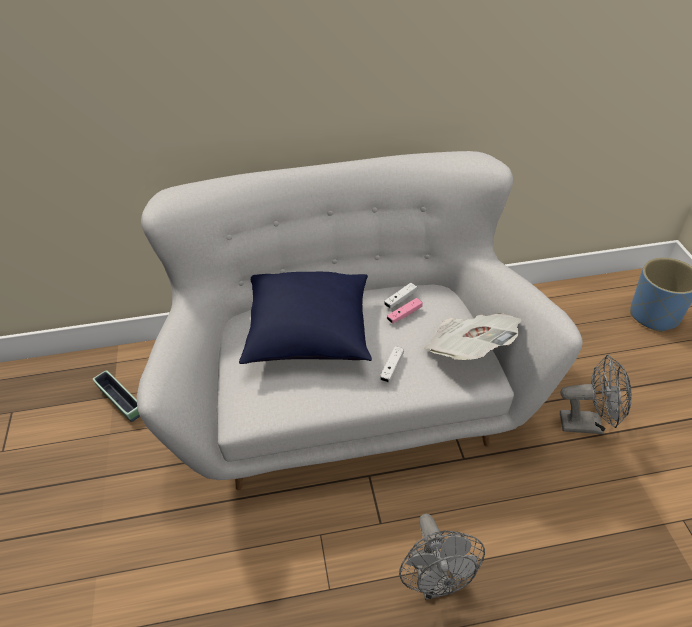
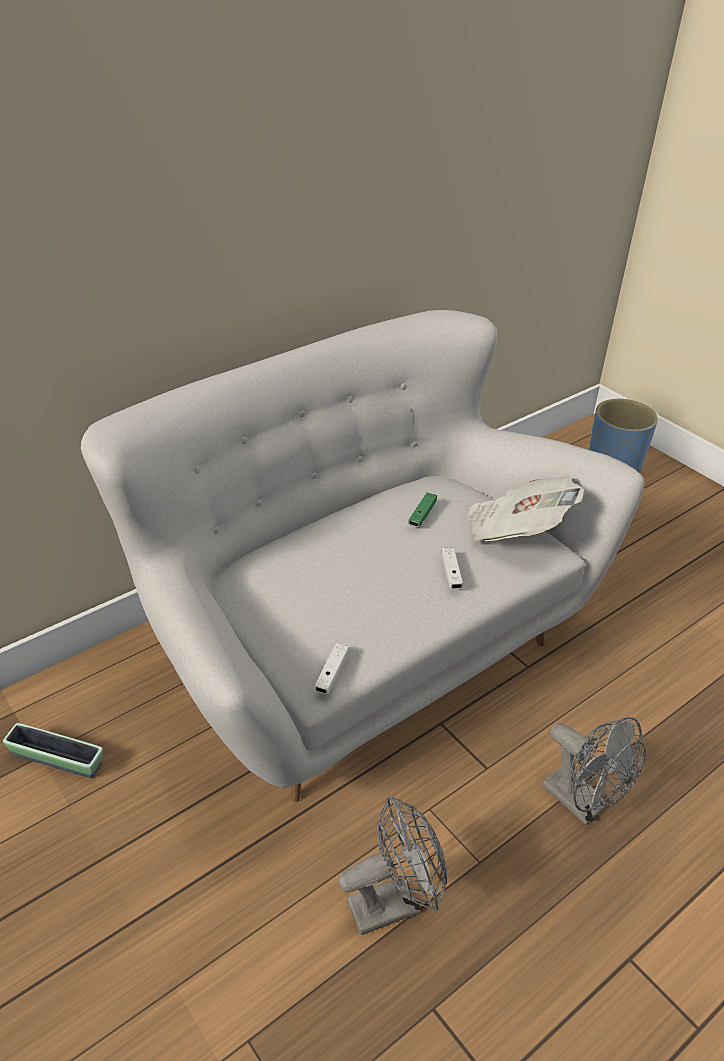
camera: 30 degrees left, 5 degrees down
blue pillow [239,272,372,364] -> none
white game controller [384,283,417,308] -> white game controller moved to [314,643,349,694]
pink game controller [387,298,423,324] -> green game controller [408,493,437,527]
grey fan [560,355,632,434] -> grey fan moved to [339,796,447,935]

